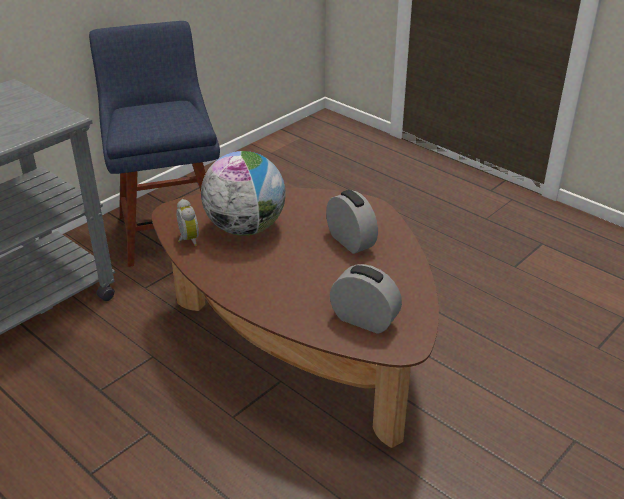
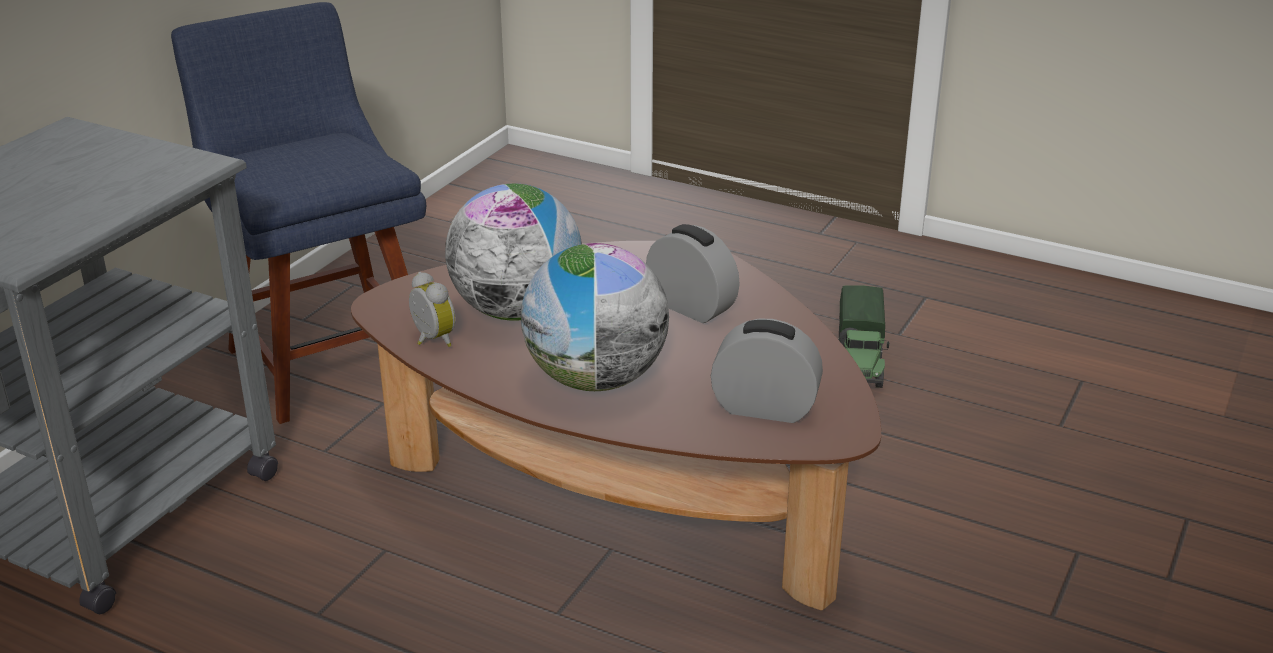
camera: 15 degrees left, 5 degrees down
none -> globe [521,243,669,391]
none -> toy truck [838,285,889,388]

